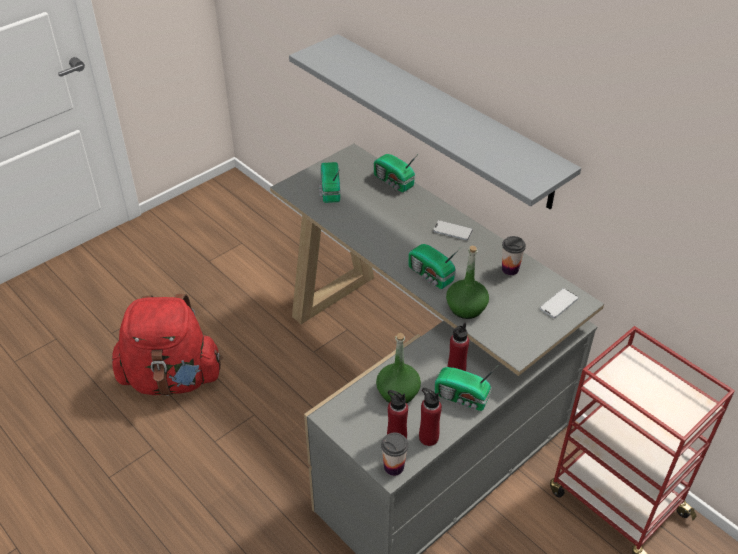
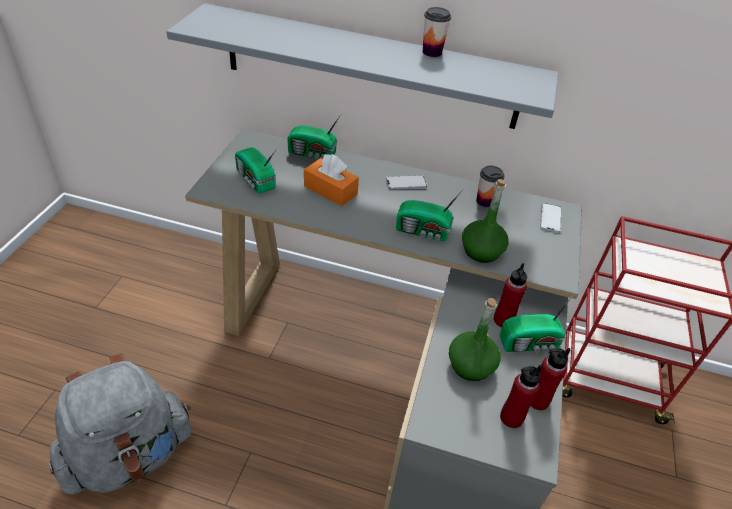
camera: 35 degrees left, 0 degrees up
red backpack [112,294,223,396] -> grey backpack [49,353,192,494]
cup [381,433,409,476] -> cup moved to [423,7,451,57]
none -> orange tissue box [304,154,359,206]

